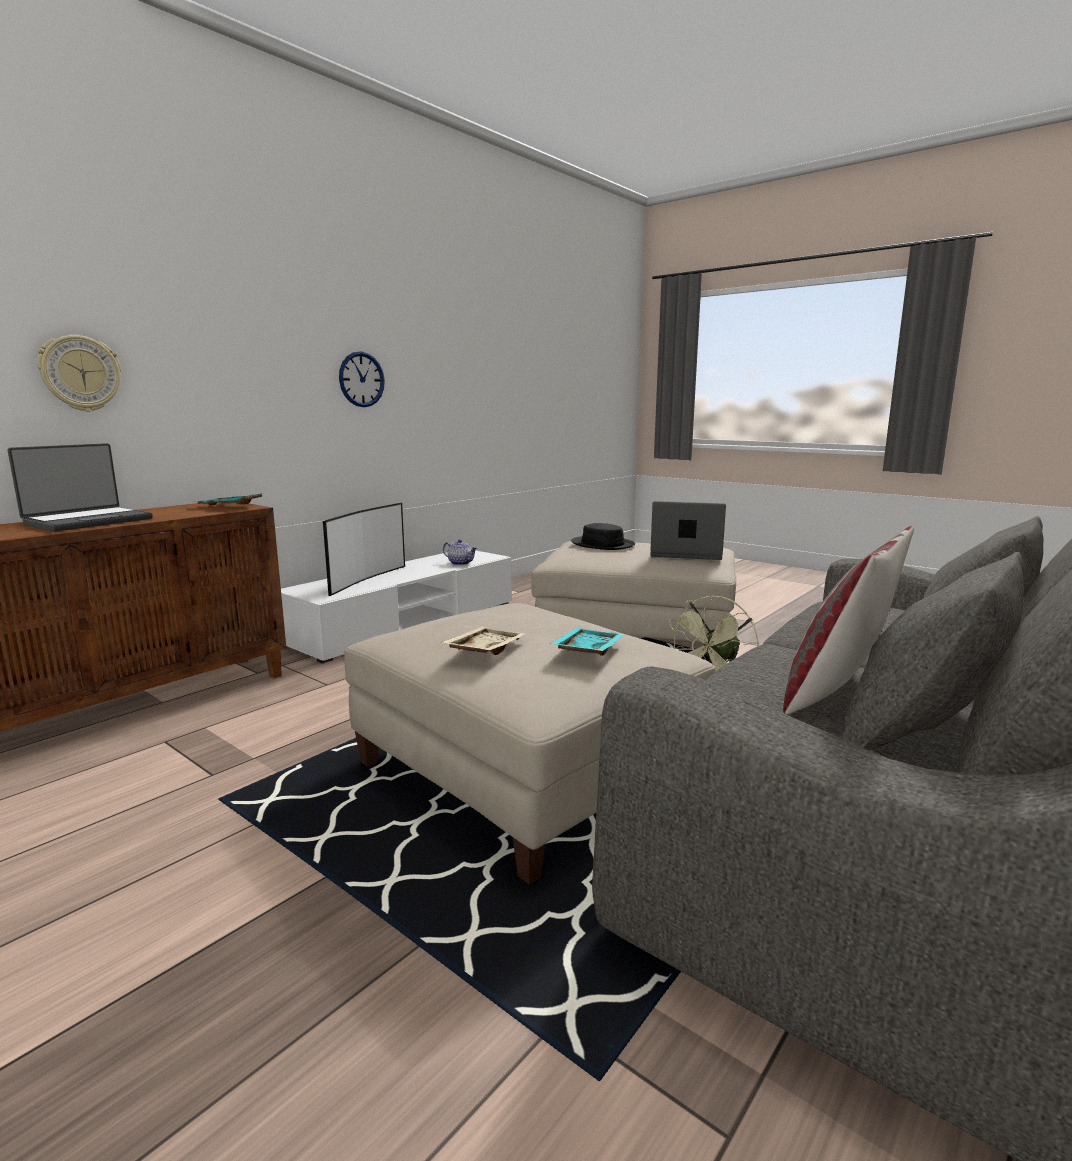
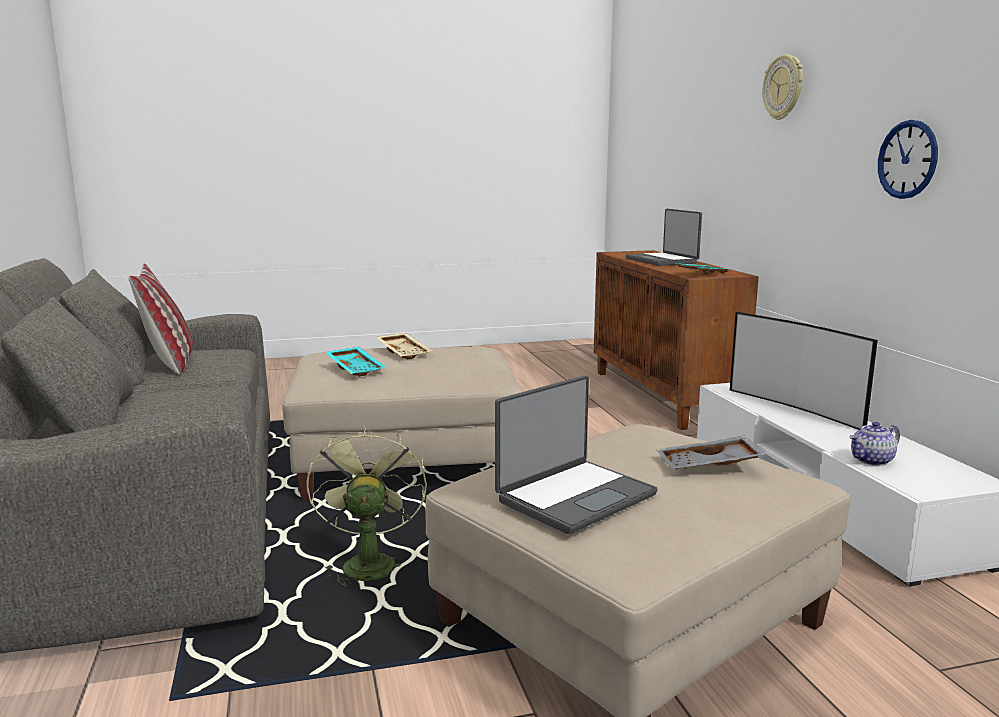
camera: 125 degrees right, 0 degrees up
wall clock [37,335,121,412] -> wall clock moved to [763,54,803,120]
black hat [571,523,635,550] -> grey tray [657,436,766,469]

